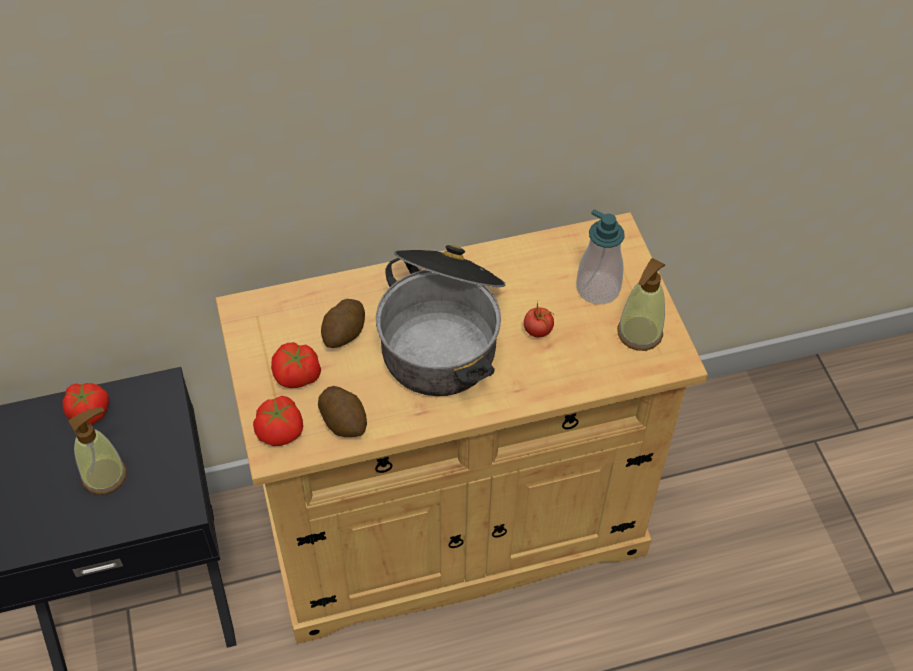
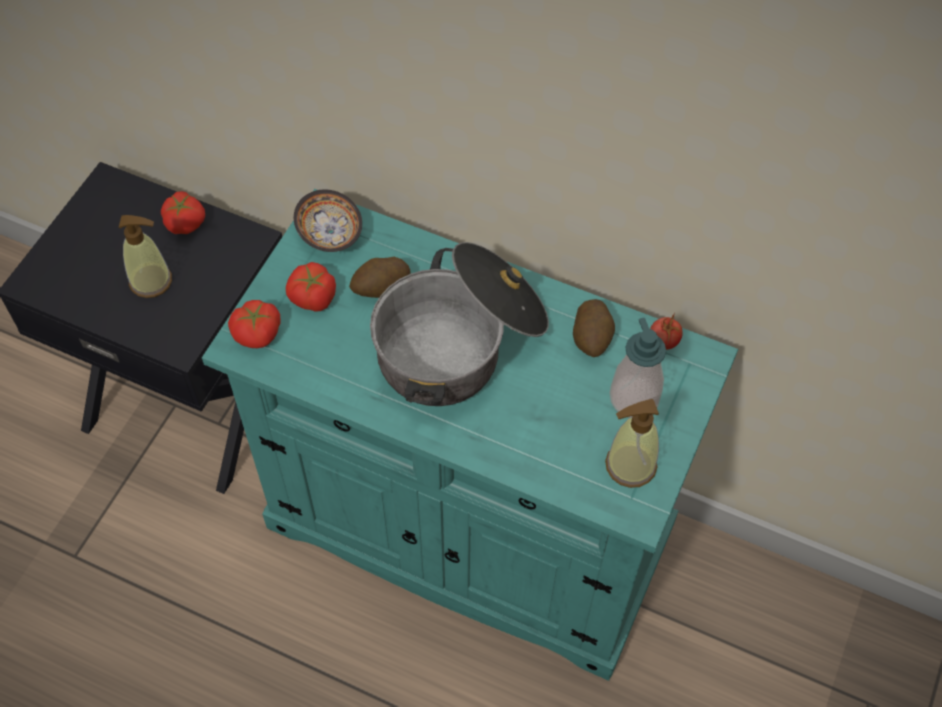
camera: 40 degrees right, 5 degrees up
beige cabinet [216,212,708,644] -> turquoise cabinet [202,189,738,681]
potato [318,386,367,437] -> potato moved to [573,299,615,357]
tomato [524,301,554,338] -> tomato moved to [650,312,683,350]
none -> bowl [294,190,362,252]

